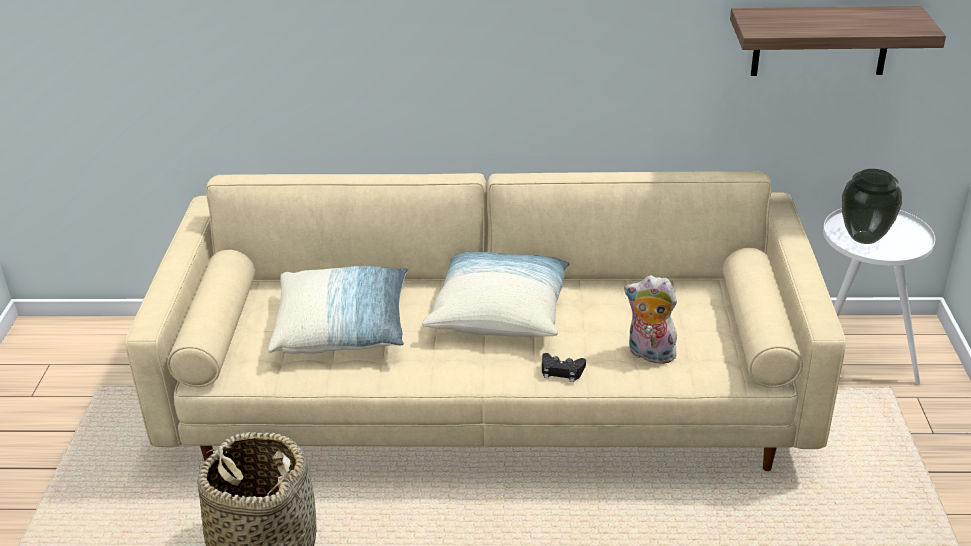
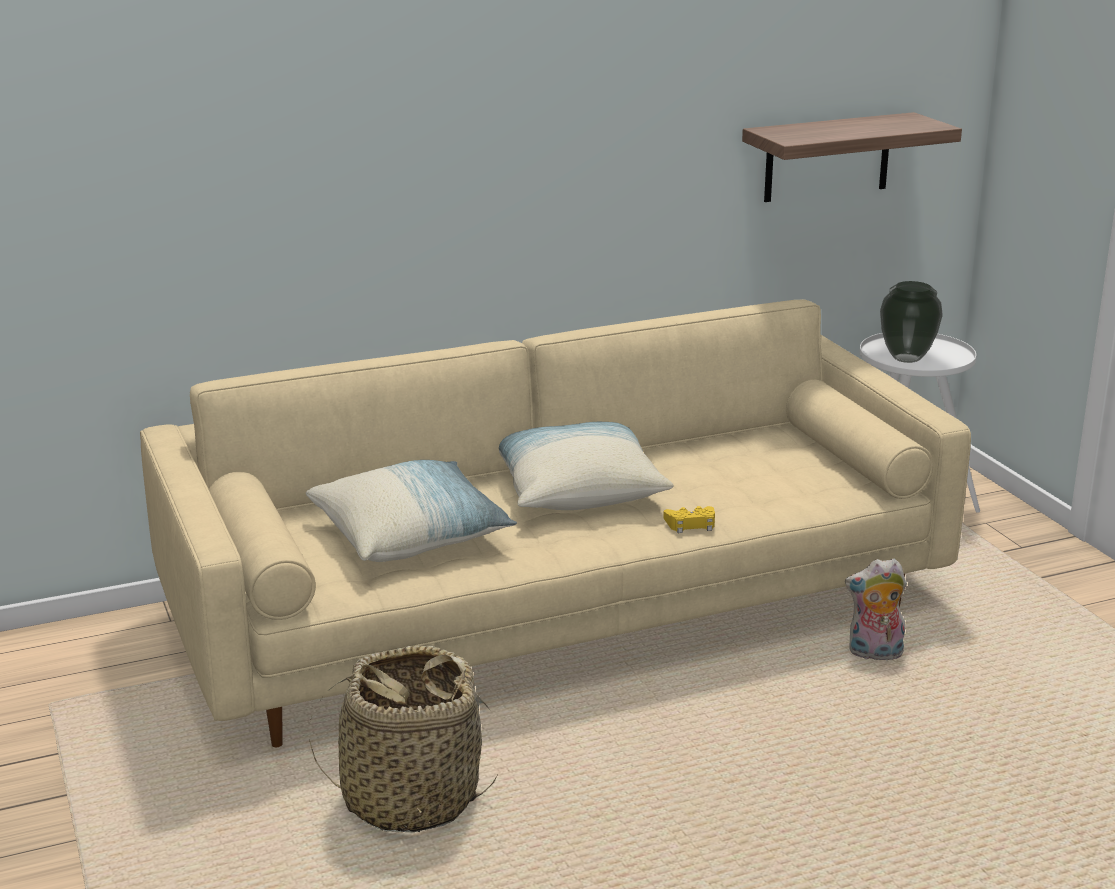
camera: 25 degrees left, 10 degrees down
black game controller [542,353,586,382] -> yellow game controller [663,506,715,533]
plush toy [624,275,680,366] -> plush toy moved to [845,558,907,661]

